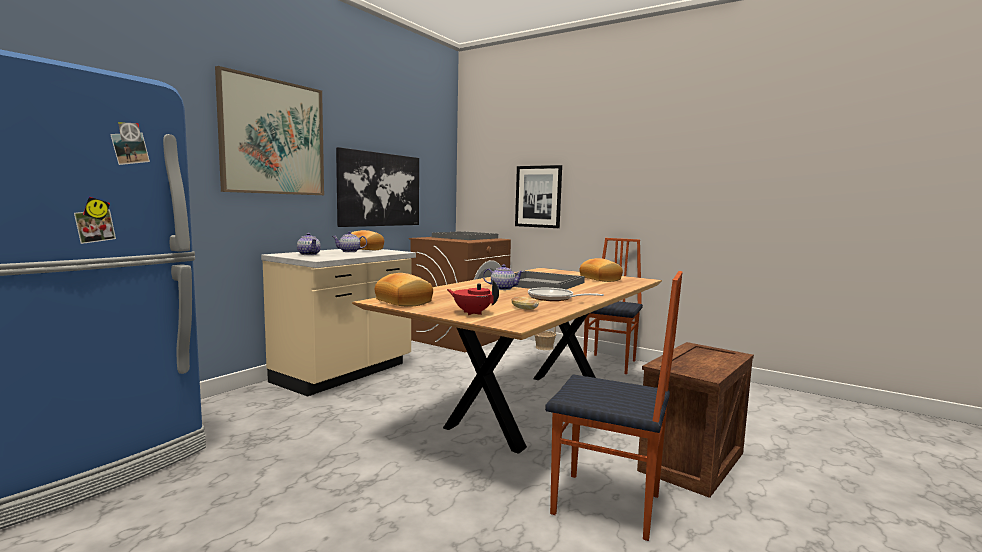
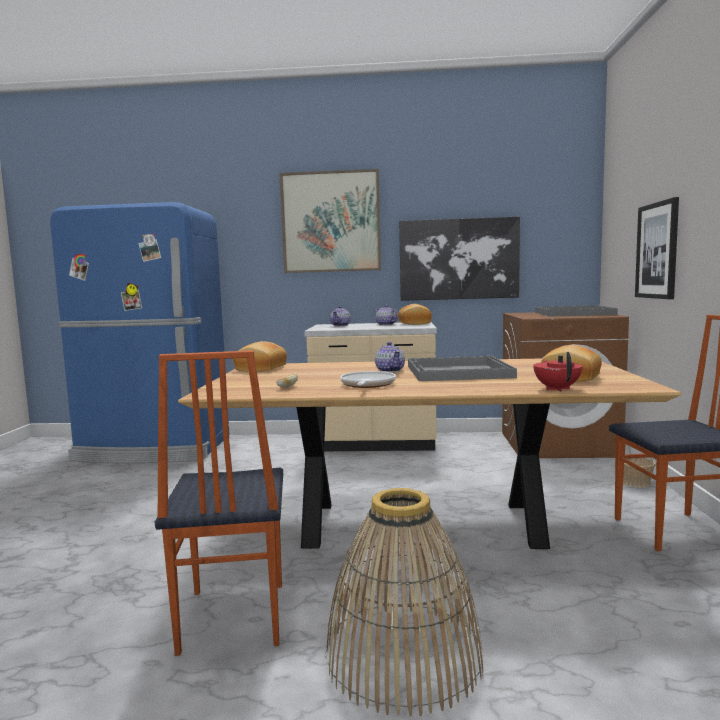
camera: 60 degrees right, 0 degrees up
red teapot [447,280,499,315] -> red teapot moved to [533,352,583,392]
crate [637,342,754,498] -> basket [325,488,483,716]

